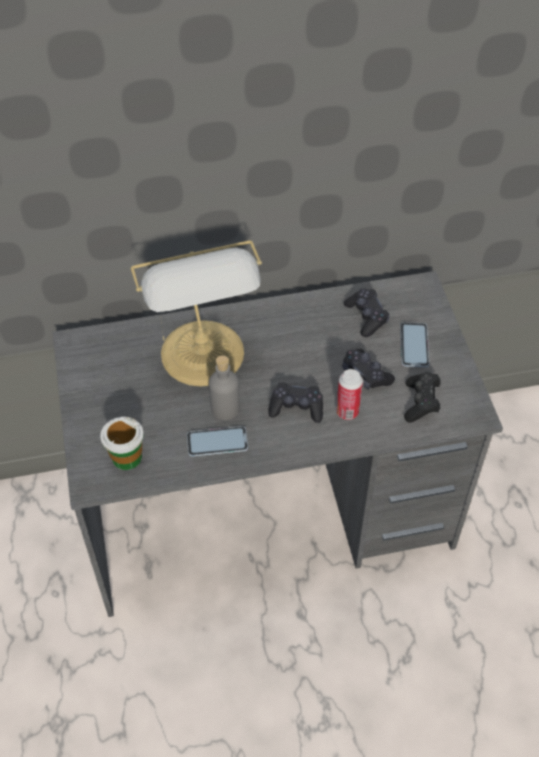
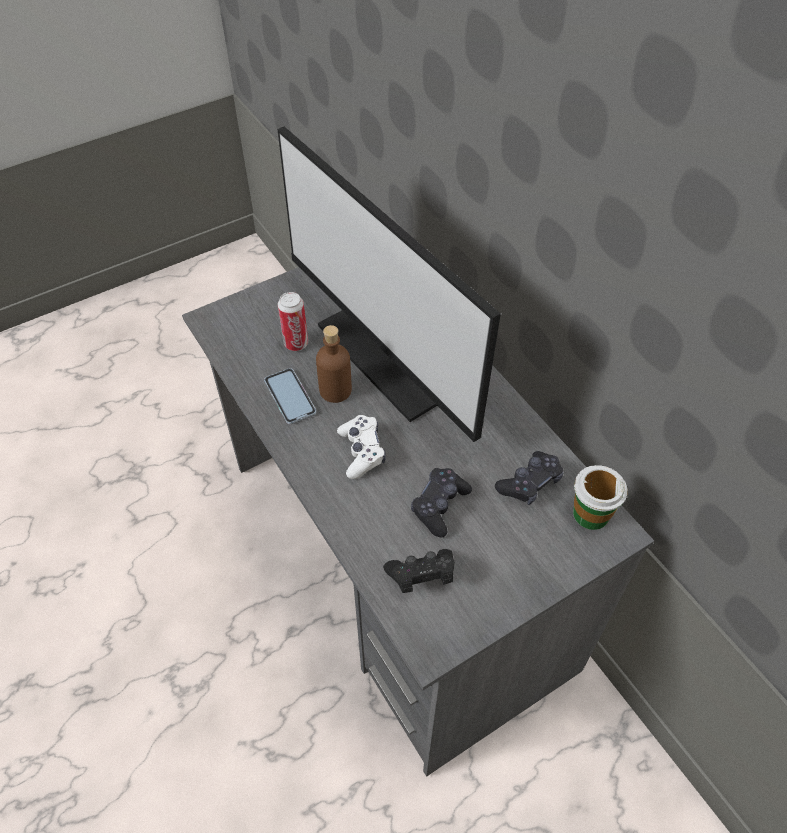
camera: 70 degrees right, 0 degrees up
cup [100,417,144,470] -> cup moved to [573,465,628,530]
table lamp [131,240,262,387] -> monitor [278,127,501,442]
grey bottle [209,355,240,420] -> brown bottle [316,325,352,403]
black game controller [268,382,323,423] -> white game controller [337,415,386,479]
can [336,369,363,420] -> can moved to [278,292,308,351]
phone [400,322,429,368] -> none

